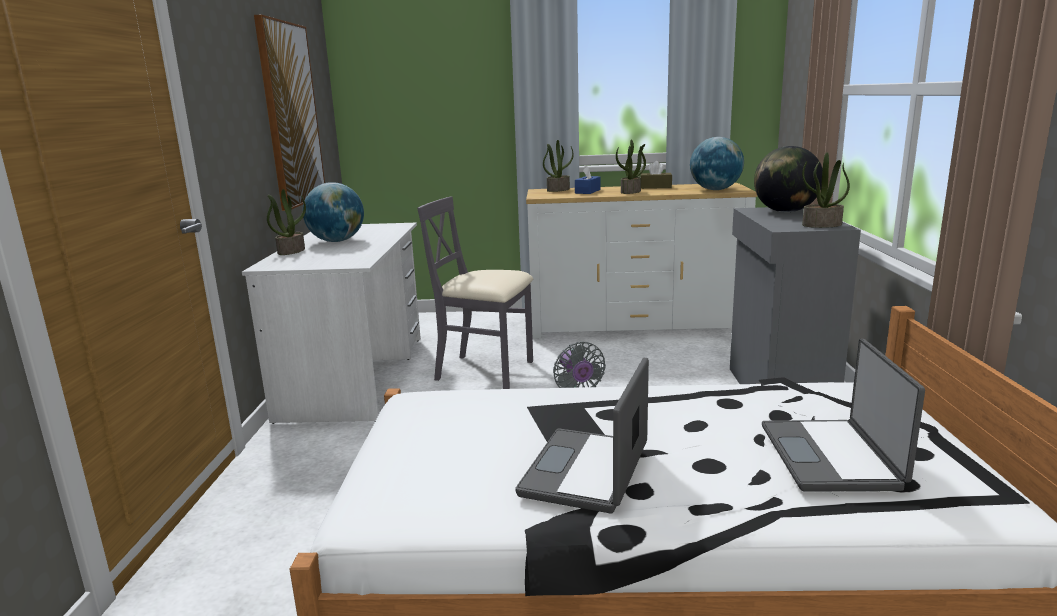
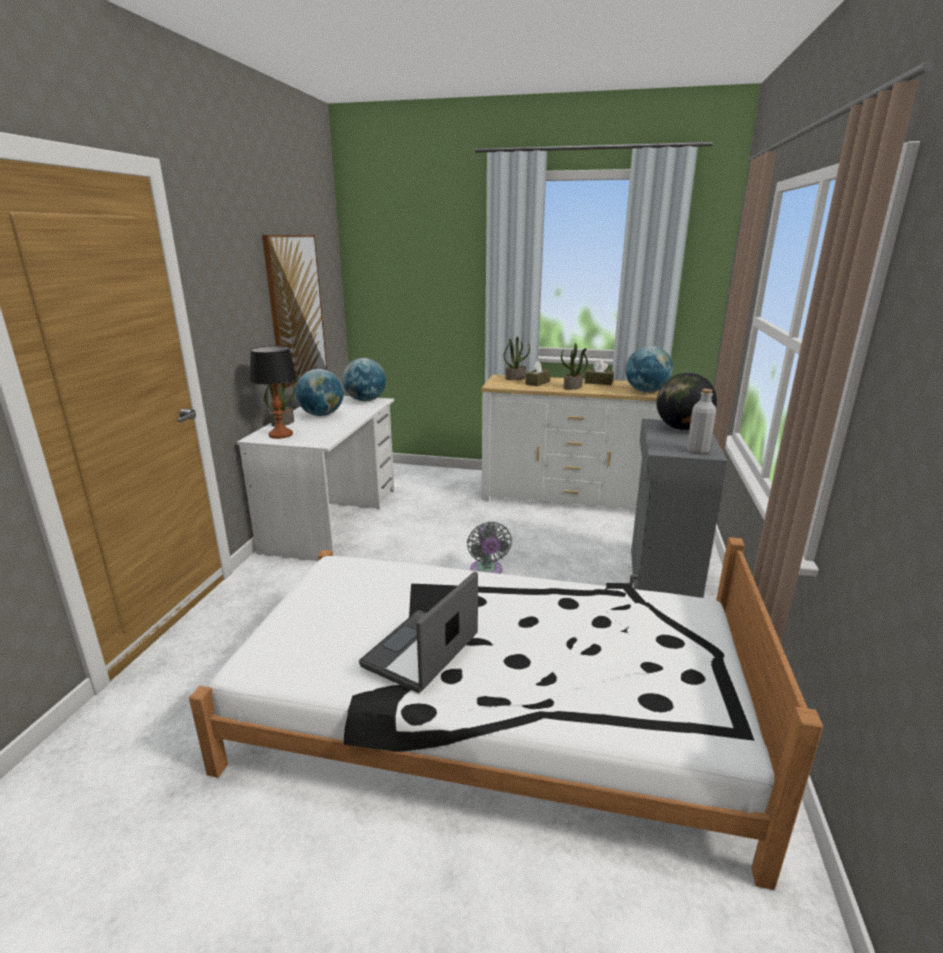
camera: 10 degrees right, 5 degrees up
grey chair [417,196,533,389] -> none
blue tissue box [575,165,601,194] -> brown tissue box [525,361,551,386]
laptop [762,339,925,492] -> none
potted plant [802,152,850,228] -> grey bottle [687,389,716,454]
none -> table lamp [250,346,297,439]
none -> globe [342,358,386,401]

